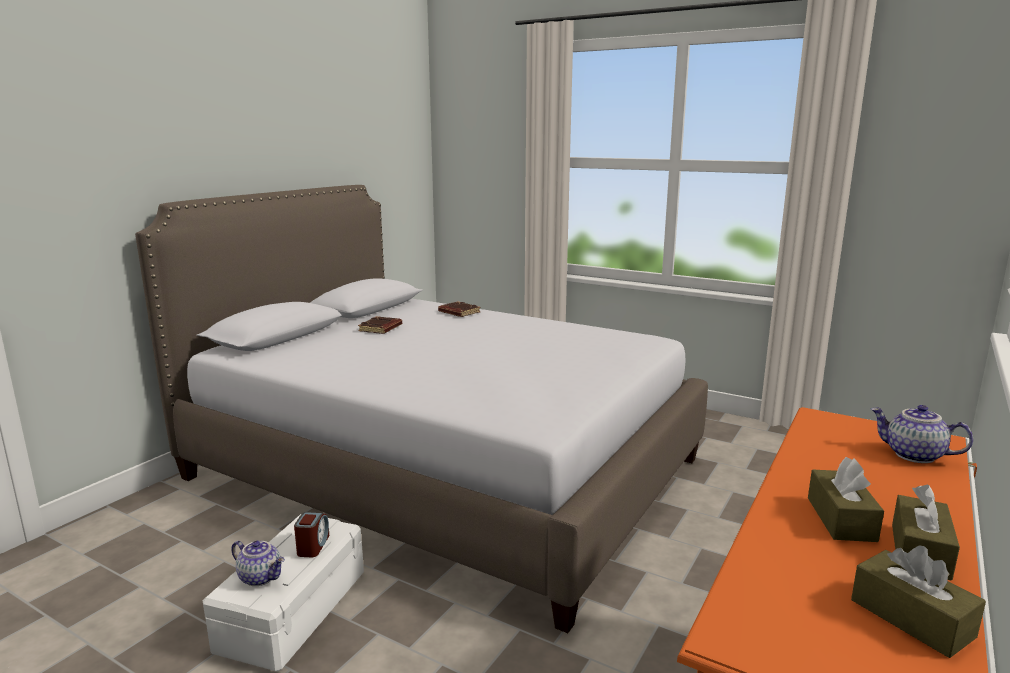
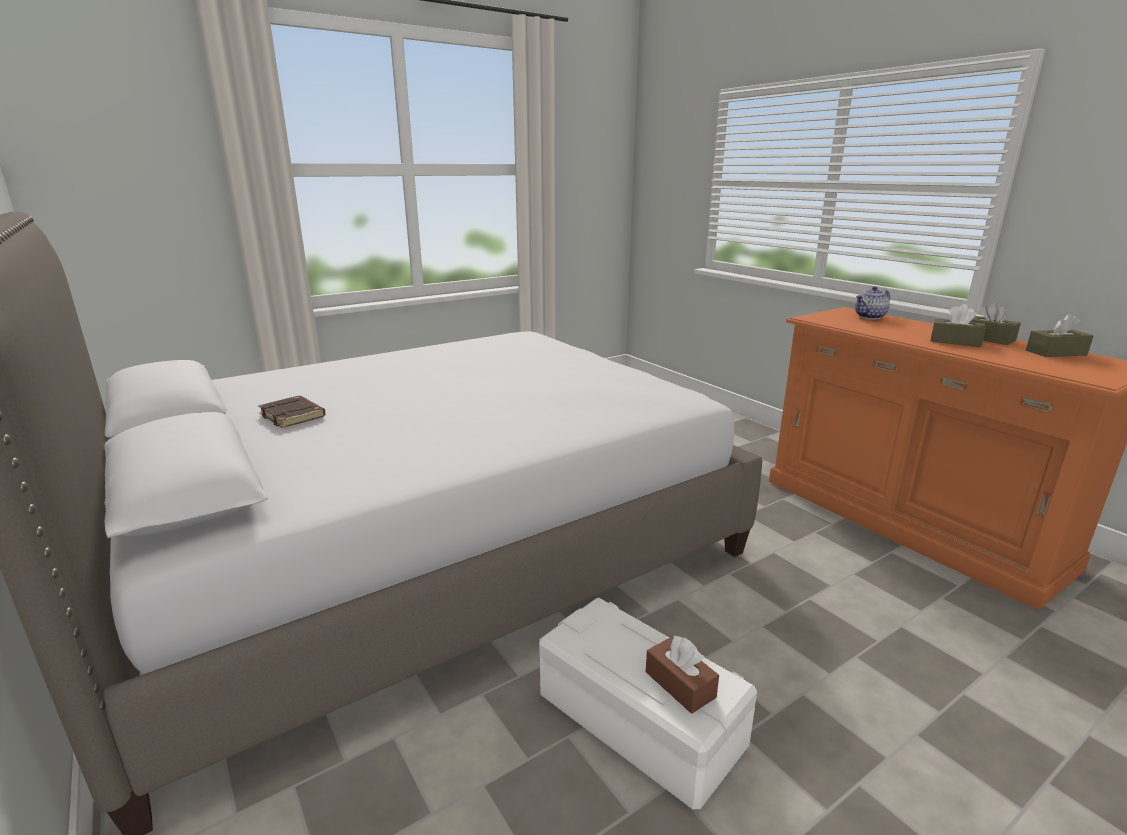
camera: 65 degrees left, 5 degrees up
teapot [231,541,285,586] -> brown tissue box [646,636,719,714]
alarm clock [294,512,329,557] -> none
brown book [438,301,481,317] -> none

